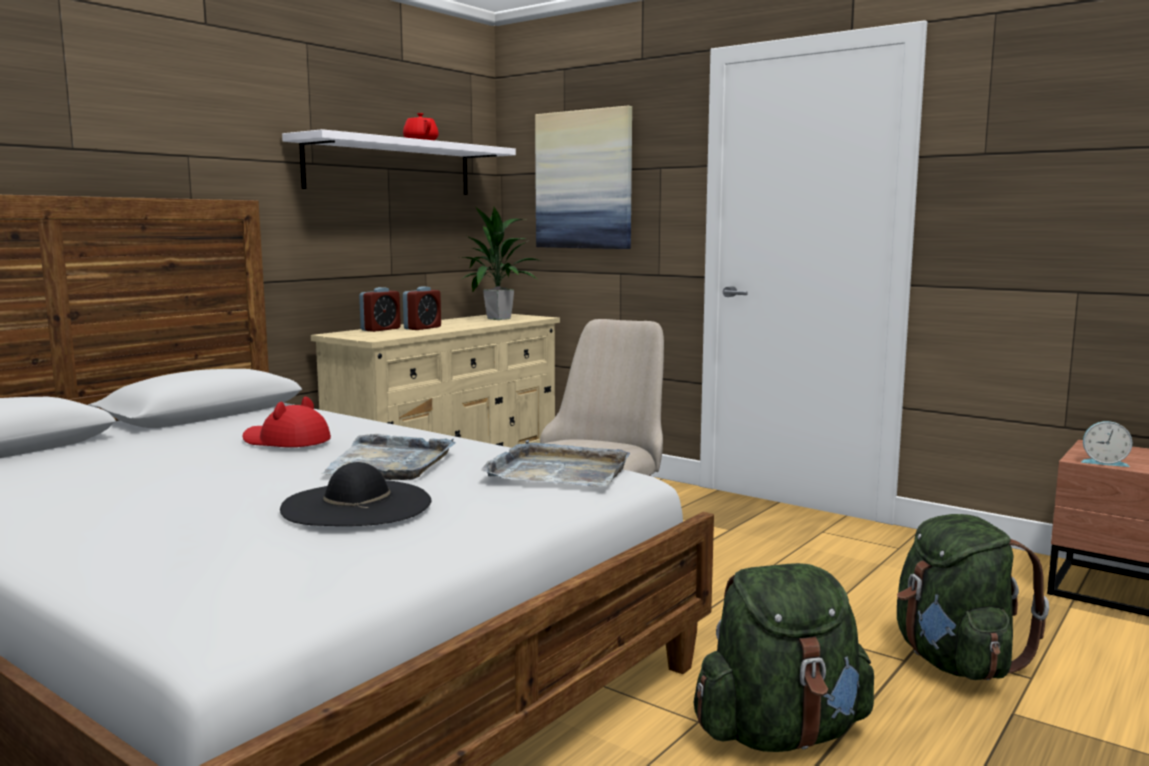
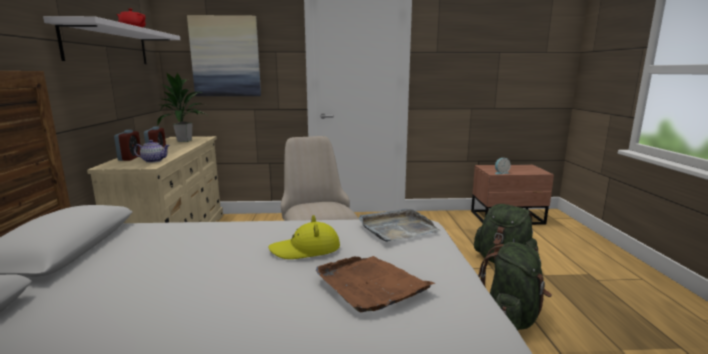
camera: 40 degrees left, 5 degrees up
red hat [243,397,331,447] -> none
black hat [280,462,432,526] -> brown tray [316,256,435,312]
grey tray [321,434,456,480] -> yellow hat [268,215,340,259]
none -> teapot [134,140,170,163]

